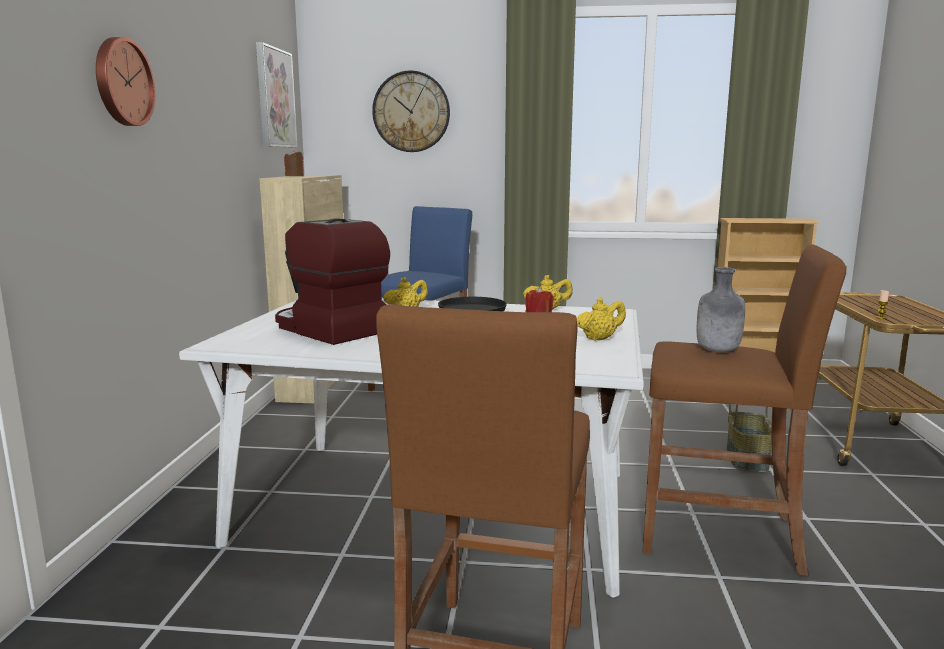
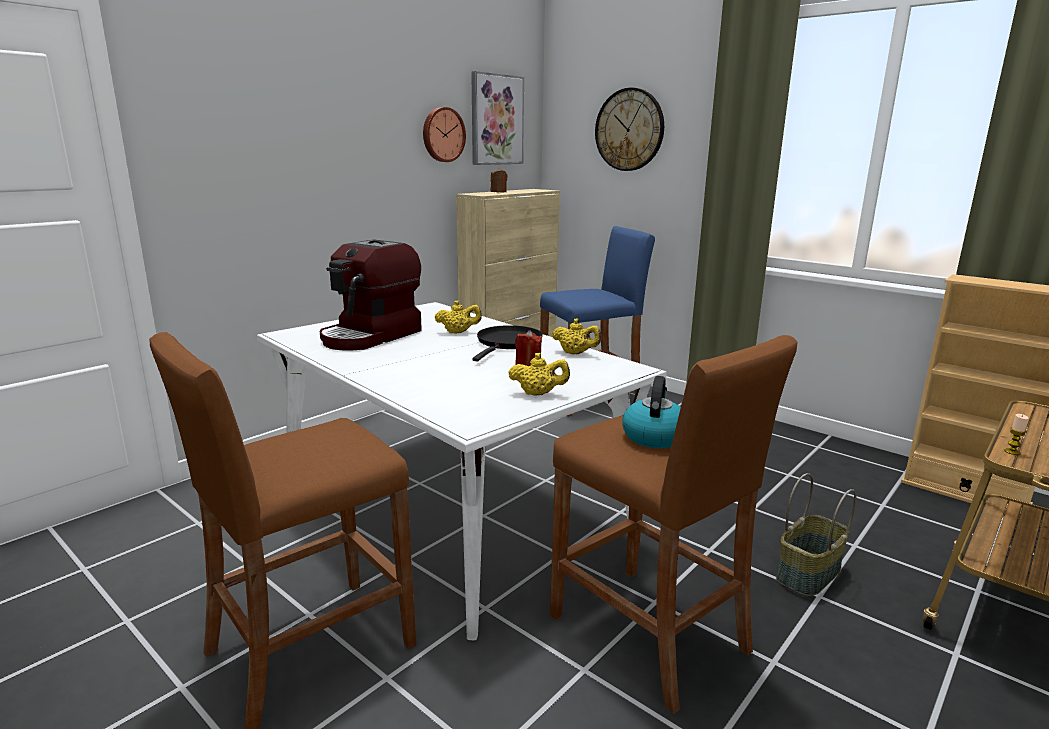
camera: 35 degrees right, 5 degrees up
wall clock [96,37,156,126] -> wall clock moved to [423,107,466,162]
coffee machine [275,218,390,345] -> coffee machine turned 135 degrees counterclockwise [320,239,422,350]
grey bottle [697,267,745,352] -> kettle [622,376,681,448]

